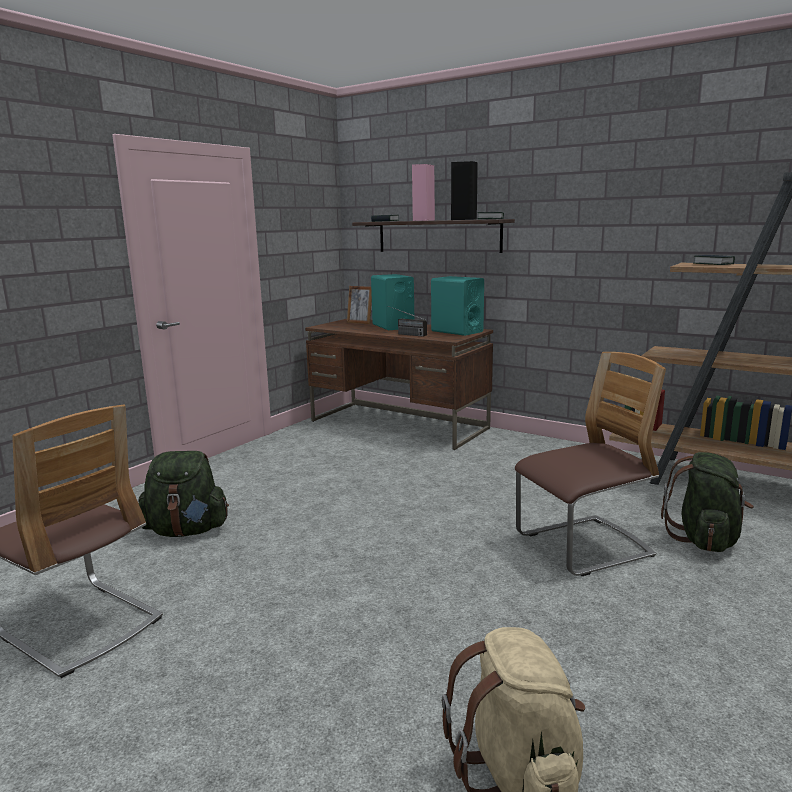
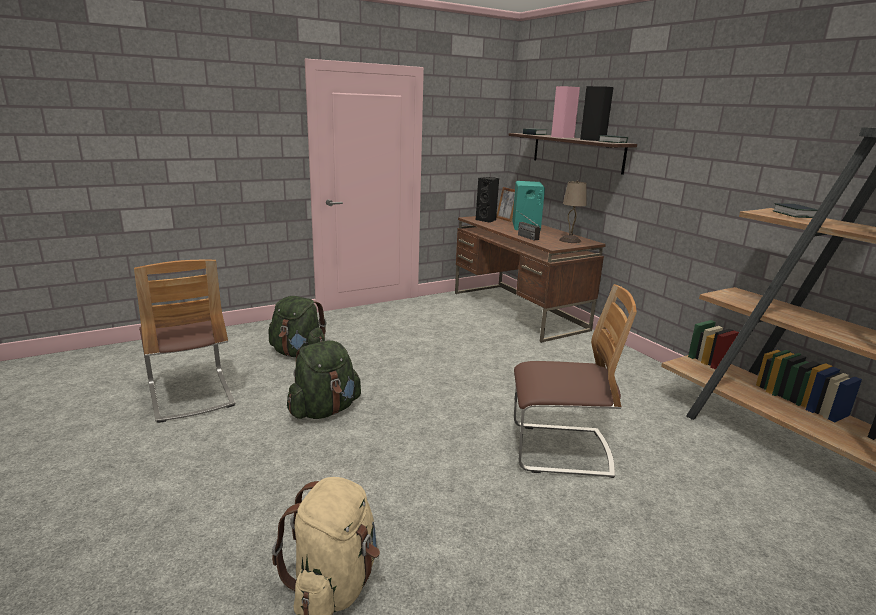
camera: 25 degrees right, 5 degrees up
turquoise speaker [431,276,484,336] -> beige table lamp [559,180,587,243]
green backpack [661,452,754,552] -> green backpack moved to [287,340,361,419]
none -> black speaker [476,177,499,223]

